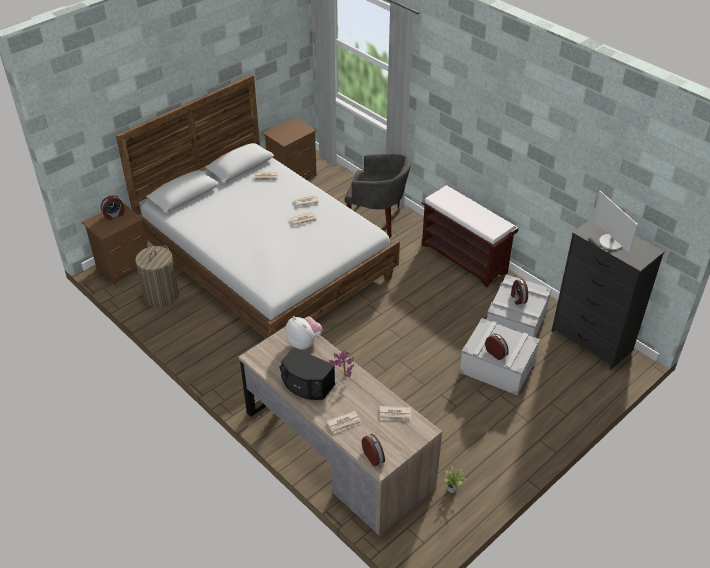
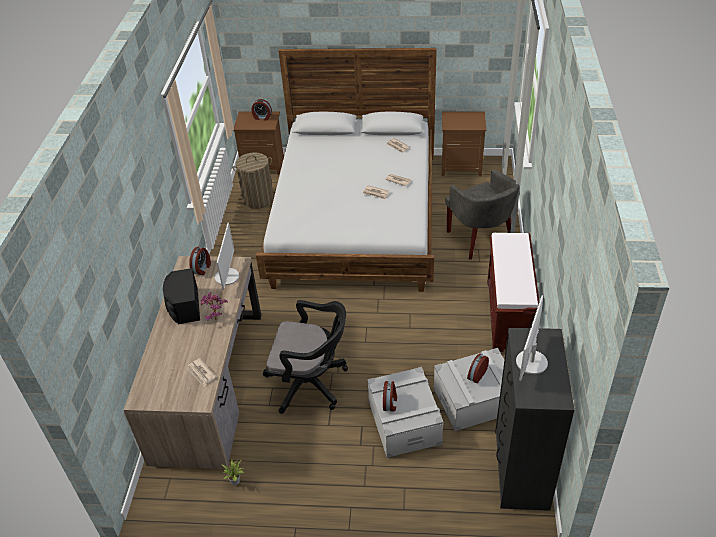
camera: 50 degrees right, 0 degrees up
plush toy [286,316,323,350] -> monitor [215,223,239,290]
newspaper [327,411,362,434] -> none
alarm clock [362,434,385,466] -> alarm clock moved to [189,247,211,275]
none -> black office chair [263,300,348,414]

